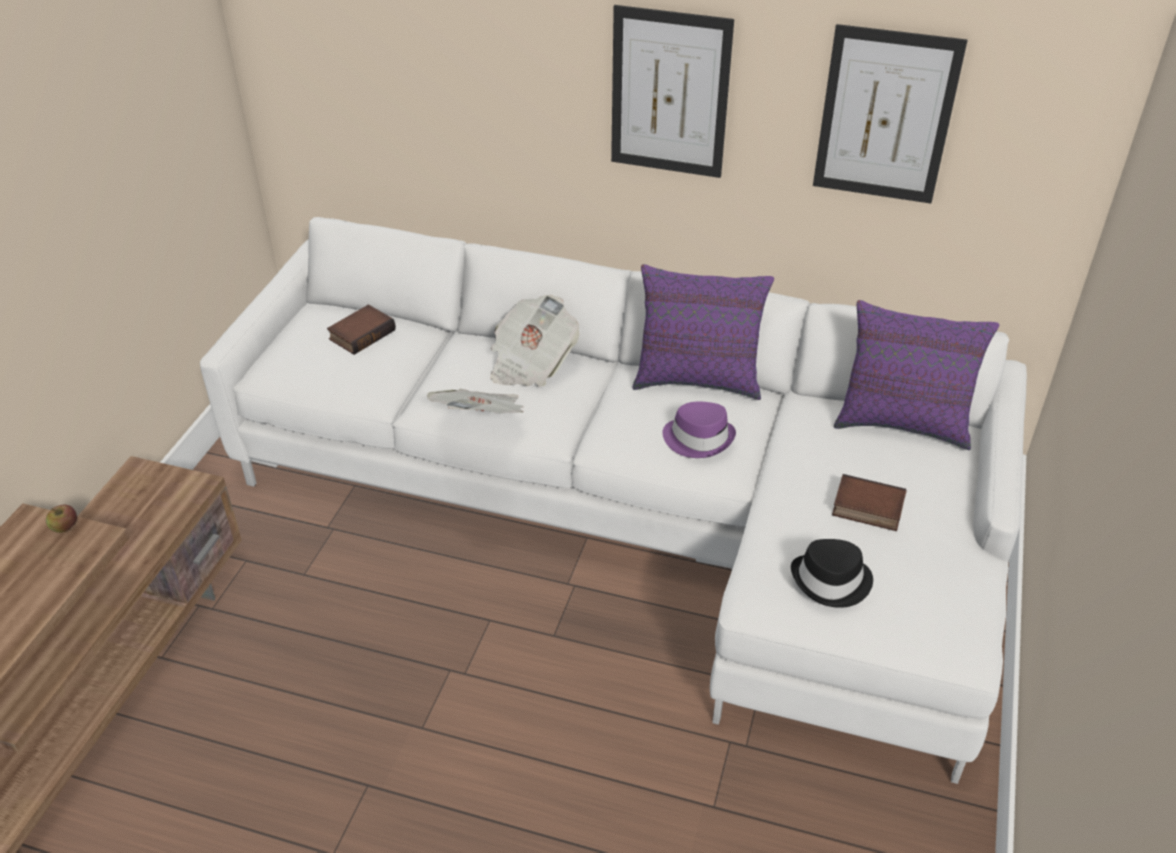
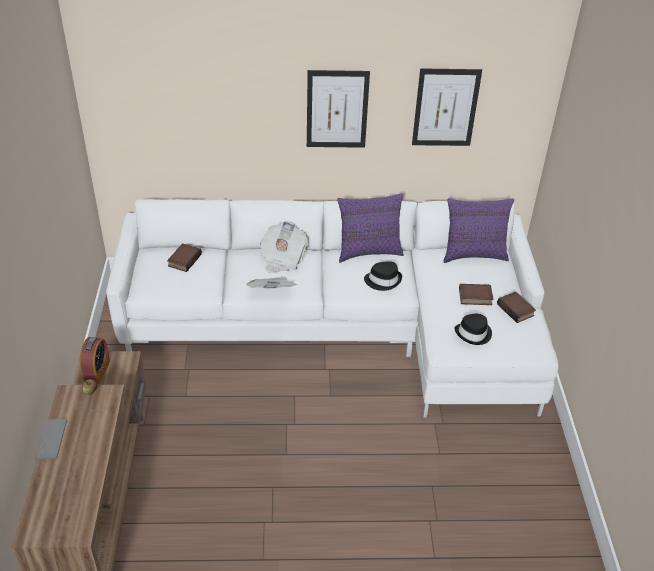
camera: 20 degrees left, 0 degrees up
purple hat [662,402,736,458] -> black hat [364,261,402,291]
none -> alarm clock [80,337,110,385]
none -> book [497,291,536,323]

